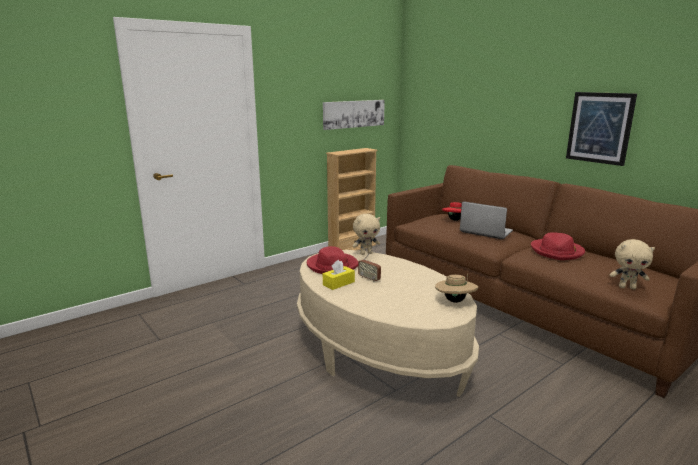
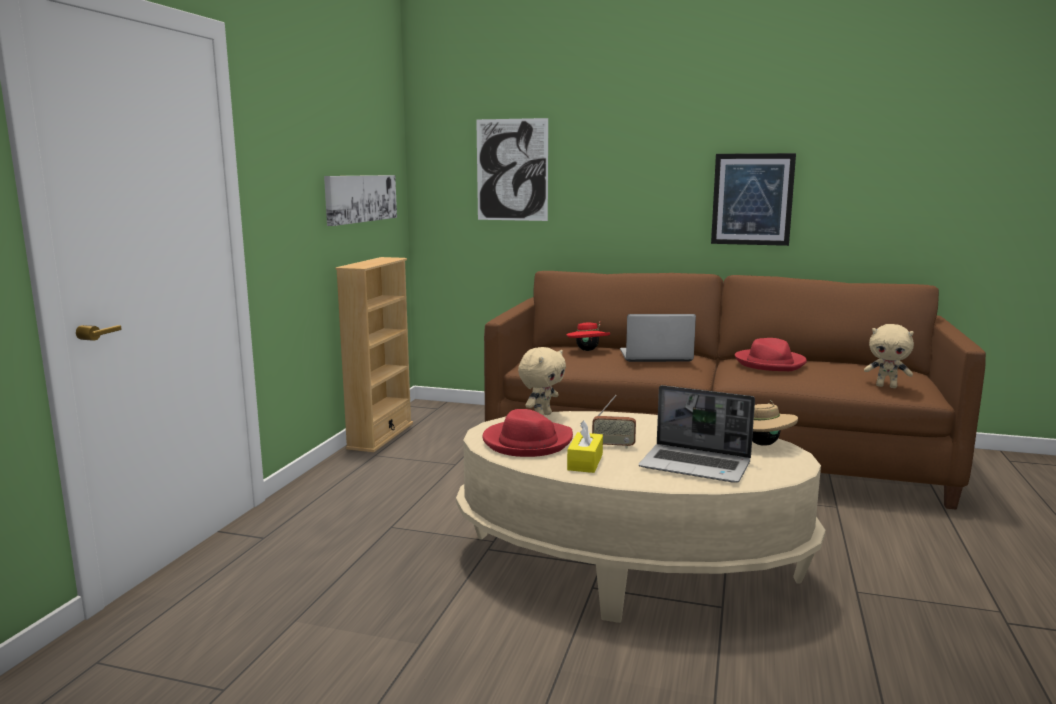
camera: 35 degrees left, 5 degrees down
beige plush toy [610,239,655,289] -> beige plush toy turned 45 degrees clockwise [864,324,914,388]
none -> picture [476,118,548,221]
none -> laptop [639,385,755,483]

